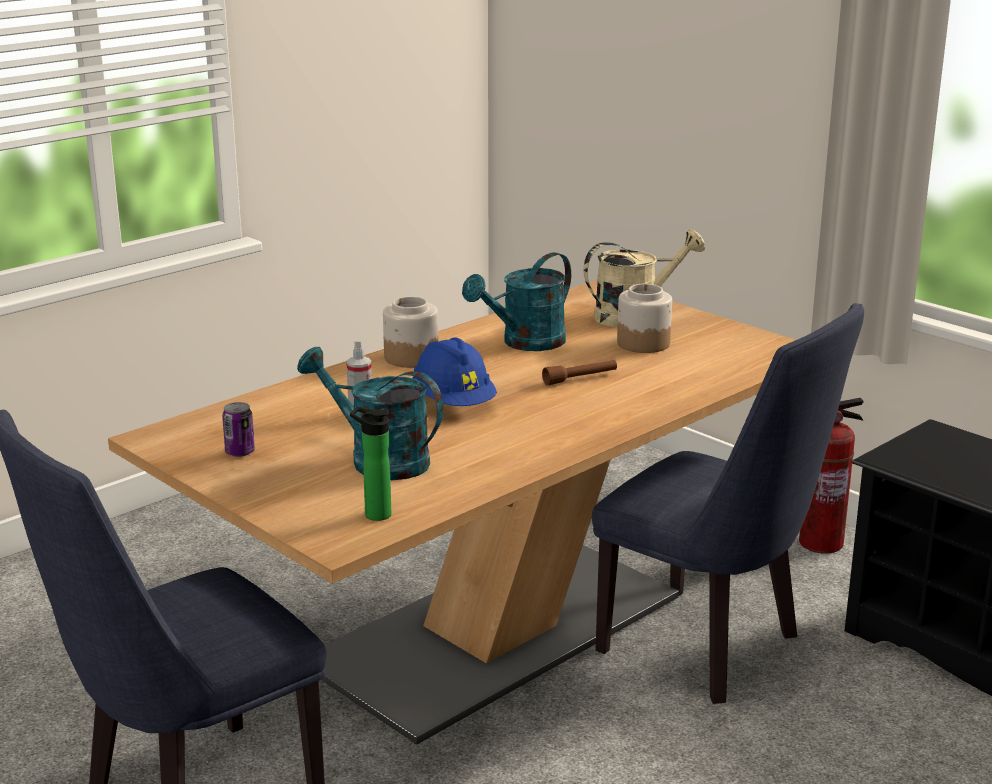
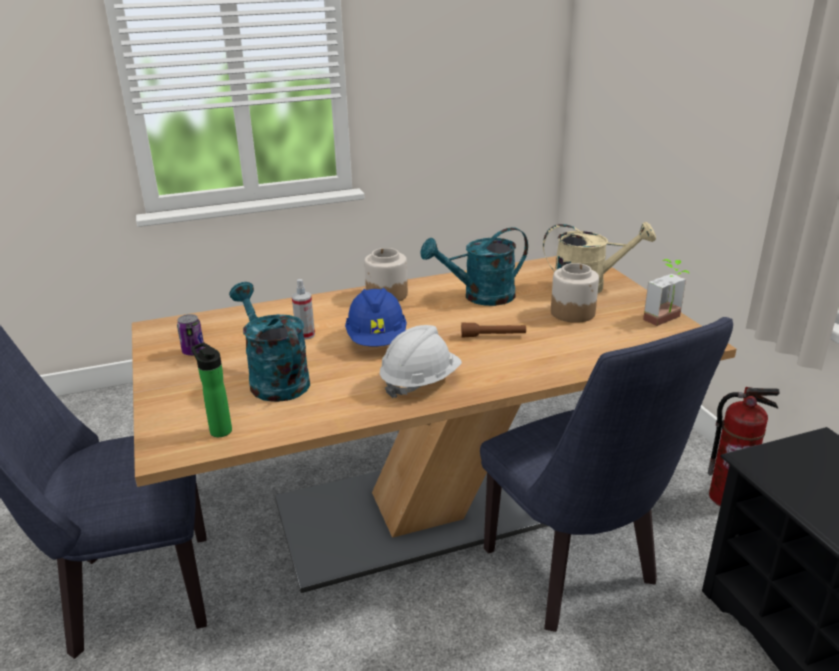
camera: 25 degrees right, 5 degrees up
none -> white hard hat [380,325,462,398]
none -> potted plant [643,259,690,326]

